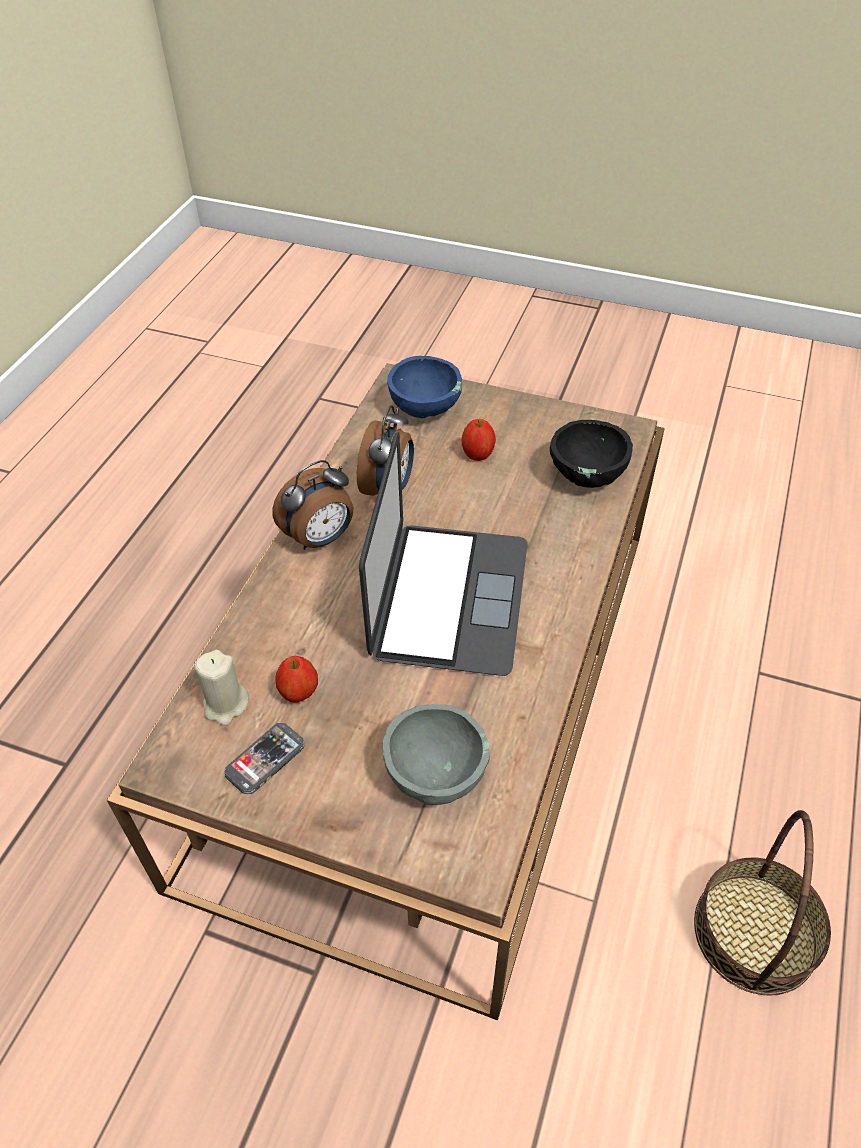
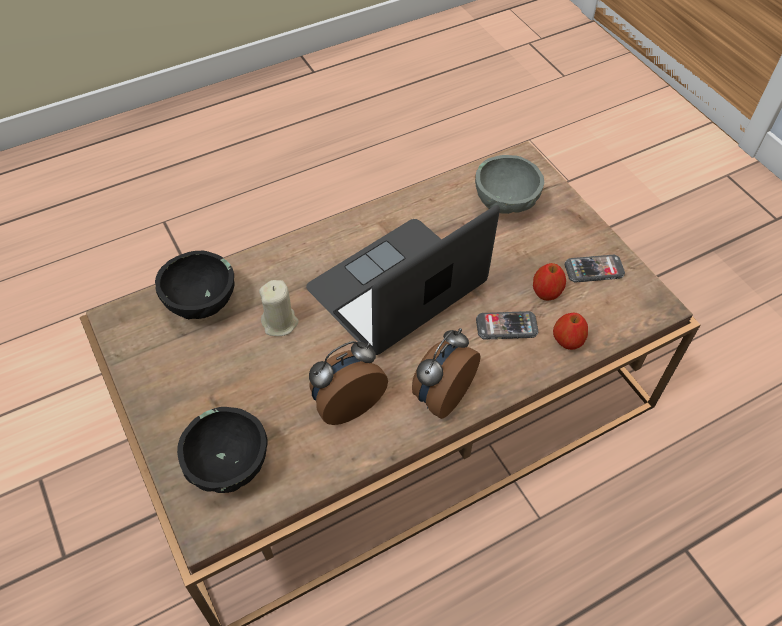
camera: 140 degrees left, 5 degrees up
beige candle [194,650,249,726] -> beige candle moved to [259,280,299,336]
alarm clock [272,460,353,550] -> alarm clock turned 60 degrees counterclockwise [412,328,481,419]
blue bowl [387,356,462,418] -> black bowl [177,407,268,493]
apple [461,419,496,461] -> apple moved to [553,313,588,350]
basket [694,810,831,995] -> none
none -> phone [476,311,539,339]

